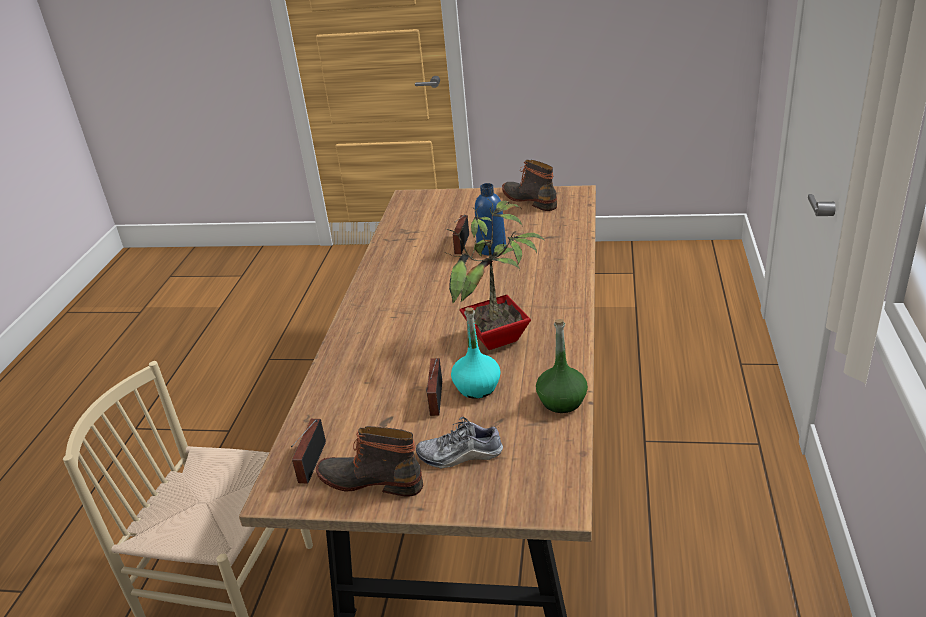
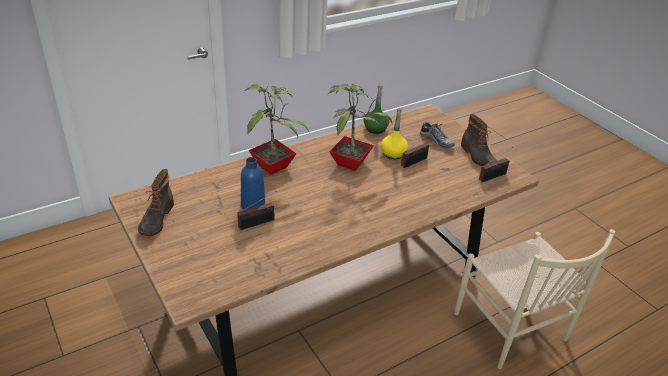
camera: 135 degrees left, 5 degrees up
turquoise bottle [451,307,501,399] -> yellow bottle [381,108,408,159]
none -> potted plant [244,84,309,175]

